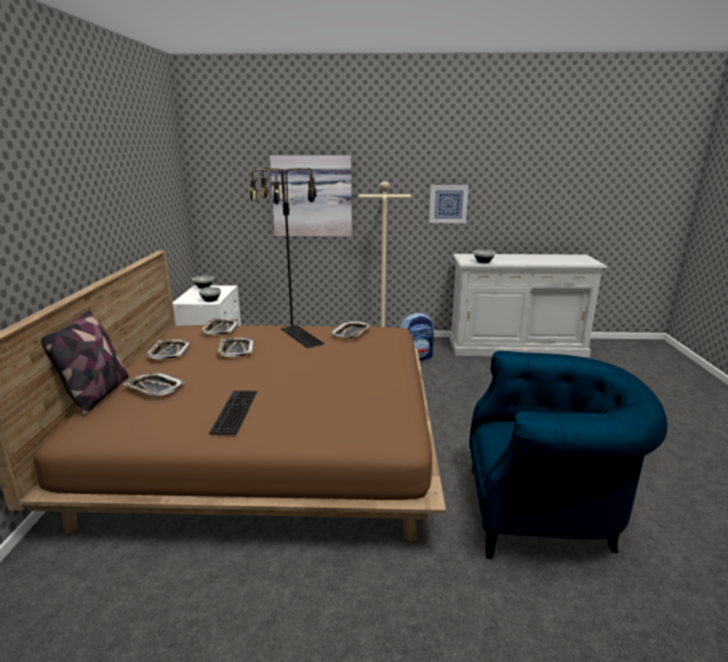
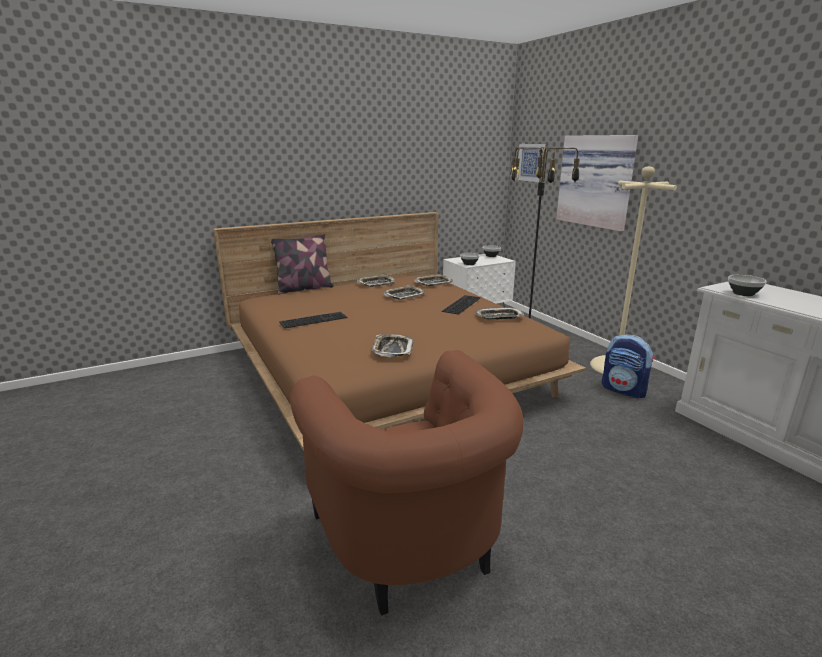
camera: 60 degrees right, 0 degrees up
tray [124,372,185,395] -> tray moved to [372,334,413,357]
picture [429,185,469,223] -> picture moved to [518,144,545,182]
blue armchair [469,351,667,559] -> brown armchair [290,350,523,616]

